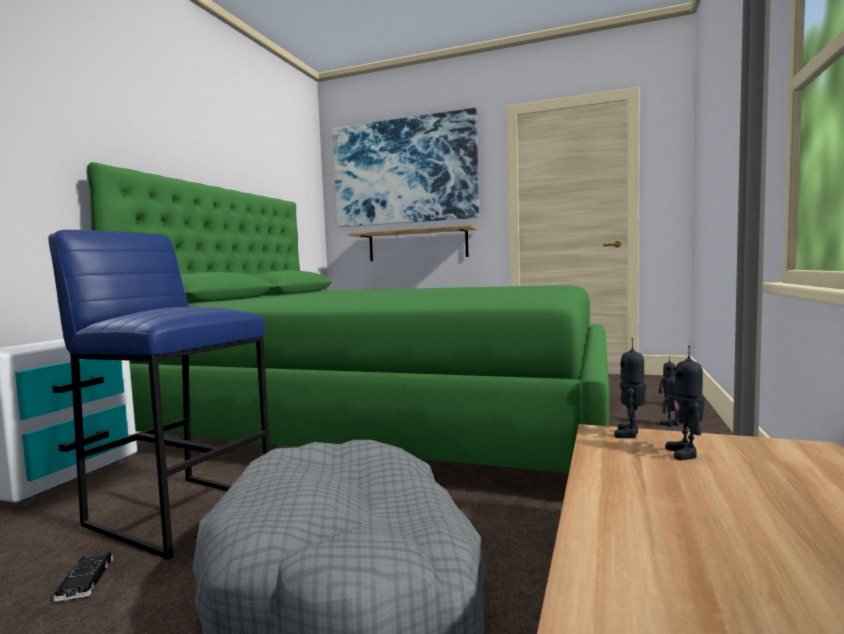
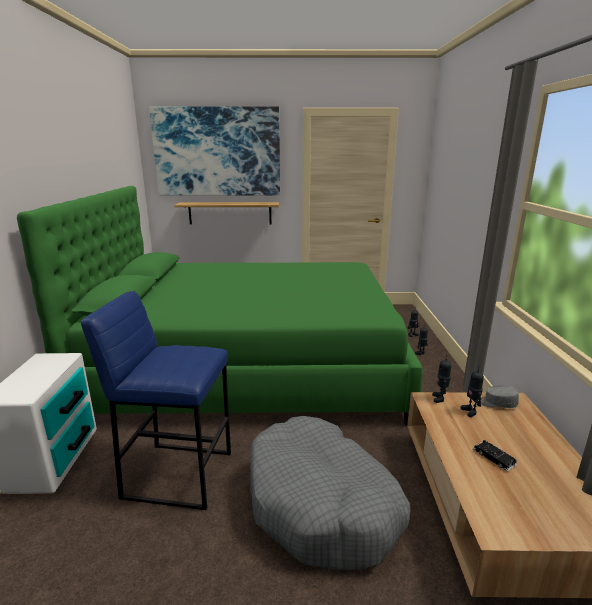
camera: 20 degrees left, 15 degrees up
black toy car [53,552,114,602] -> black toy car moved to [473,440,517,471]
none -> grey cap [478,385,519,408]

